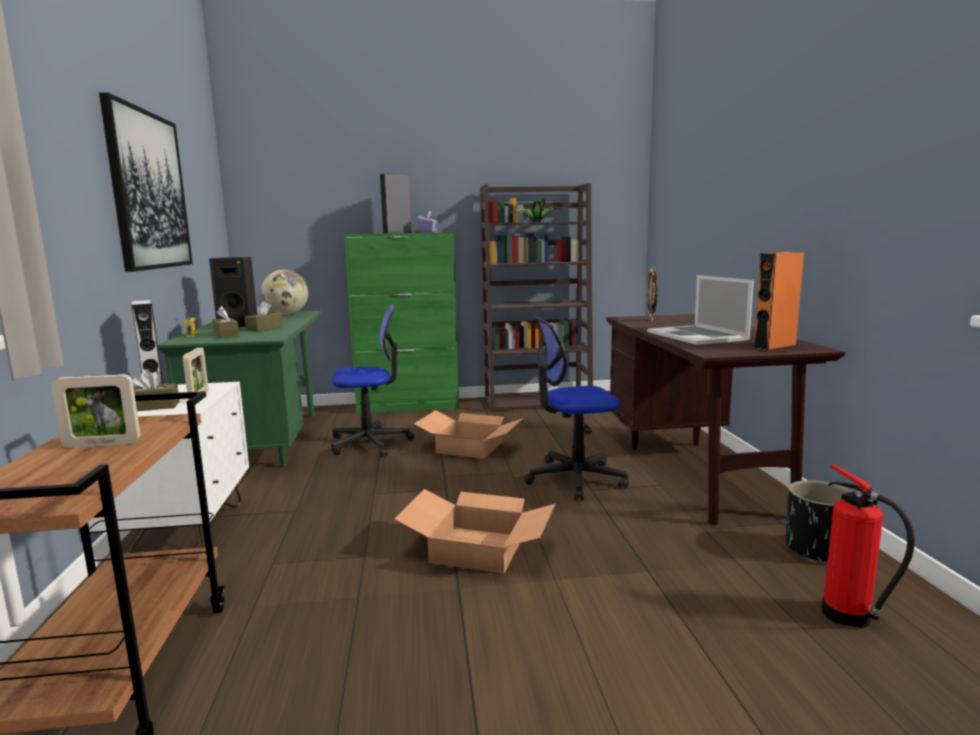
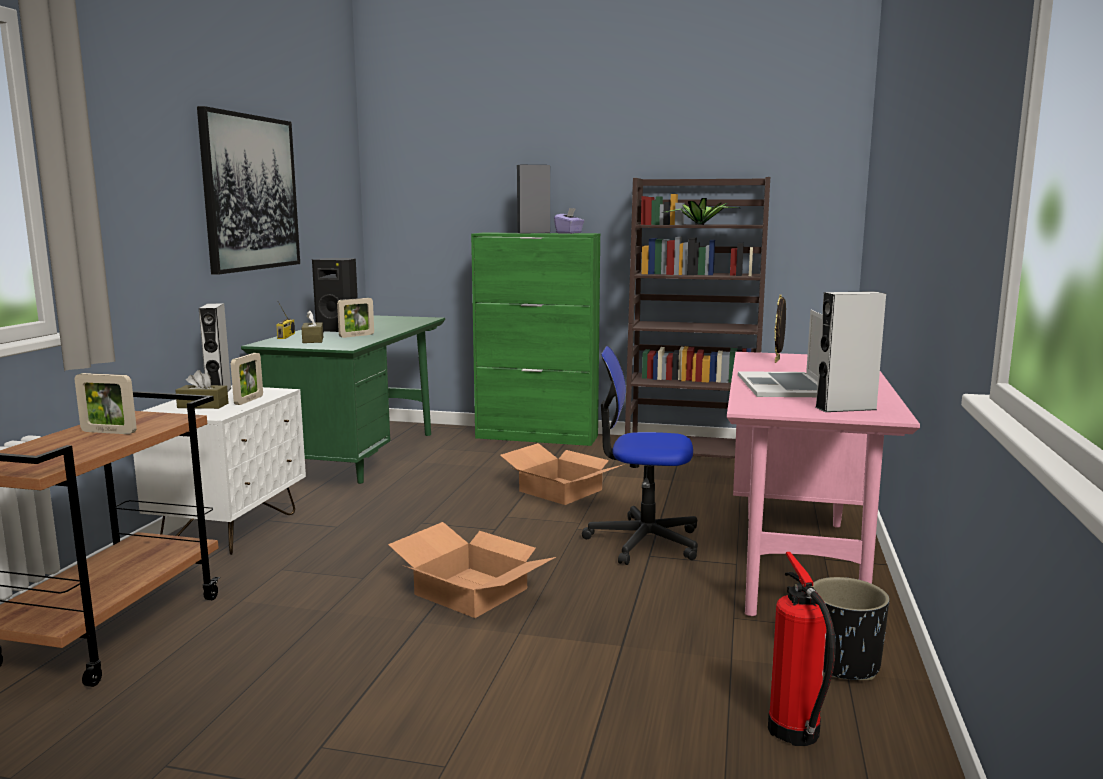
camera: 20 degrees right, 0 degrees up
brown tissue box [245,301,283,332] -> picture frame [337,298,374,338]
globe [261,270,308,315] -> none
office chair [331,304,414,457] -> none
brown desk [606,314,845,525] -> pink desk [727,352,920,616]
orange speaker [753,252,804,350] -> grey speaker [815,291,886,412]

